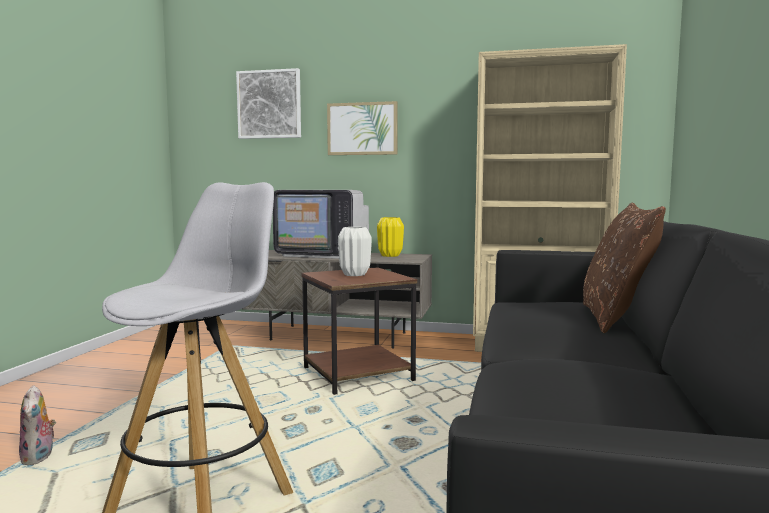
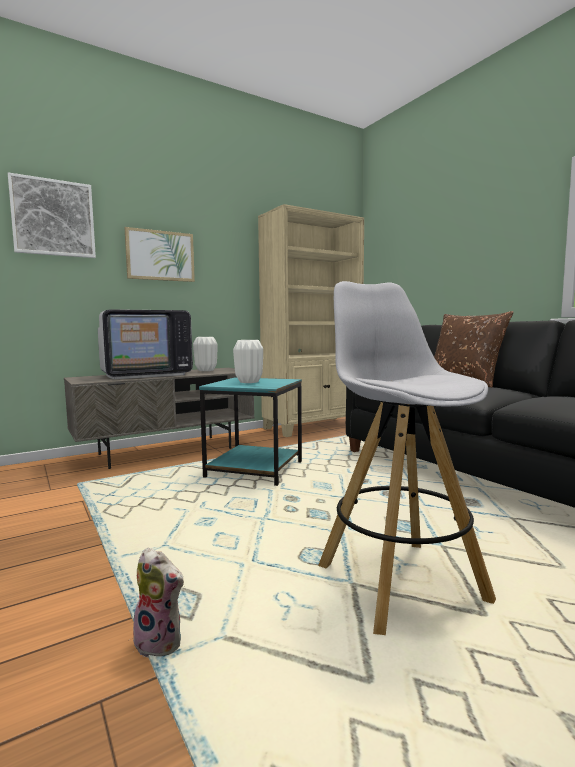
camera: 45 degrees left, 0 degrees up
brown side table [301,267,417,395] -> turquoise side table [199,377,302,486]
yellow vase [377,217,404,257] -> white vase [193,337,217,371]

